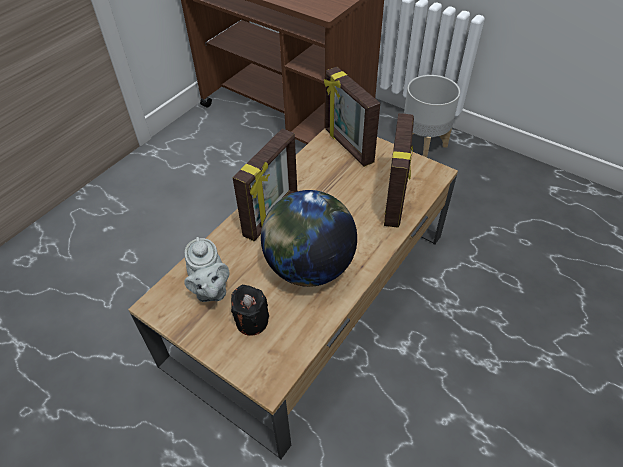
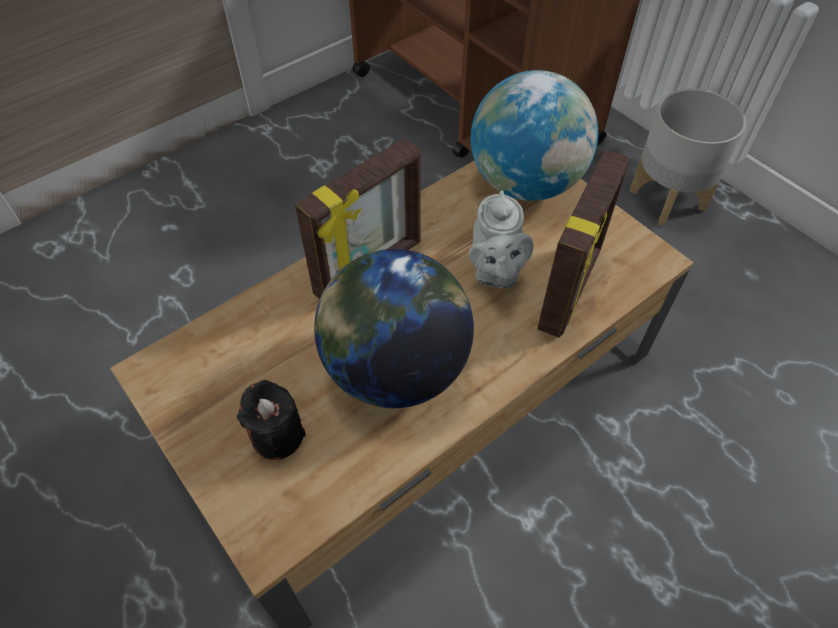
camera: 15 degrees right, 5 degrees up
grey teapot [184,237,229,302] -> grey teapot moved to [469,190,534,289]
picture frame [324,67,380,167] -> globe [471,70,598,201]

